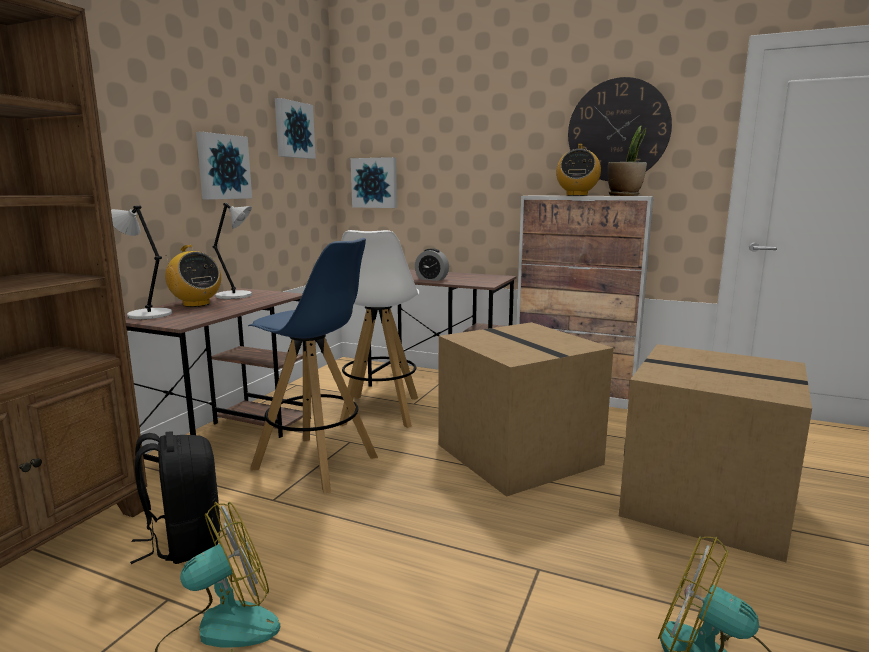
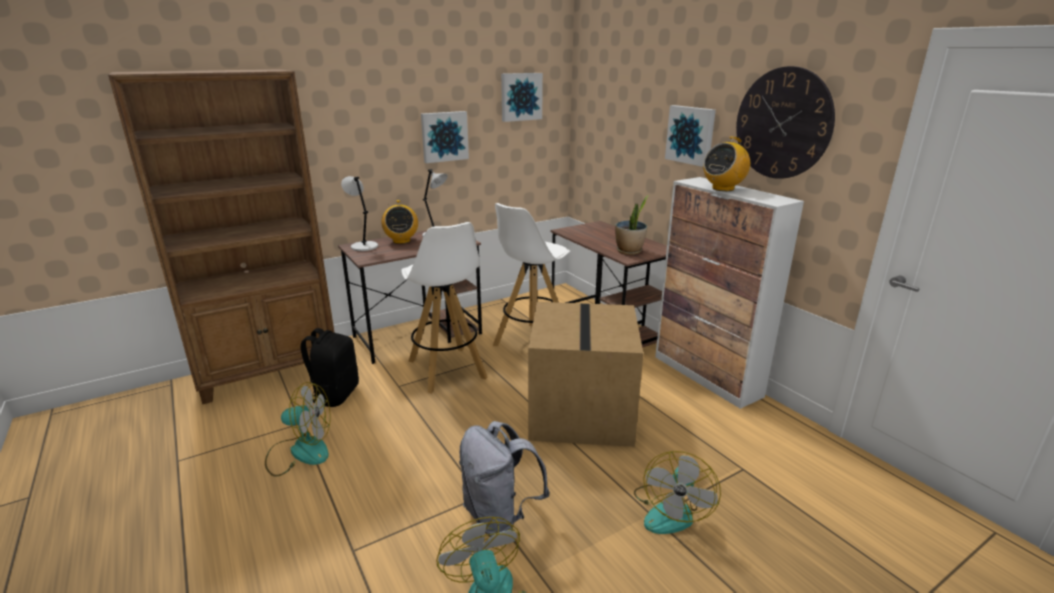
camera: 35 degrees right, 10 degrees up
blue stool [248,238,378,493] -> white stool [401,222,487,394]
picture [351,157,397,208] -> picture moved to [665,105,716,167]
alarm clock [415,248,449,281] -> none
potted plant [608,126,647,196] -> potted plant moved to [615,195,648,255]
cardboard box [619,344,812,562] -> fan [634,451,721,534]
none -> grey backpack [459,421,550,537]

